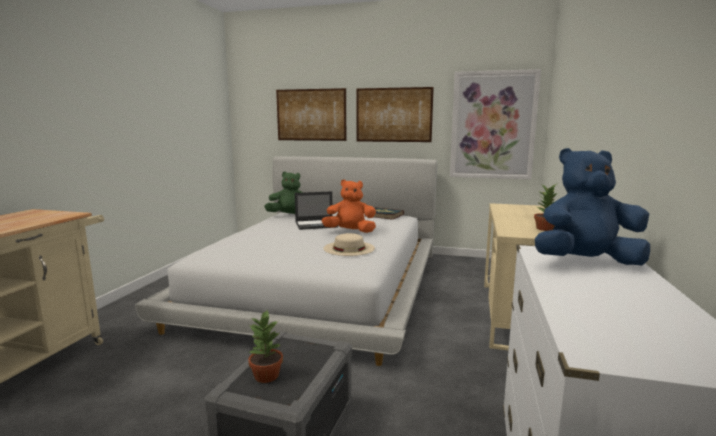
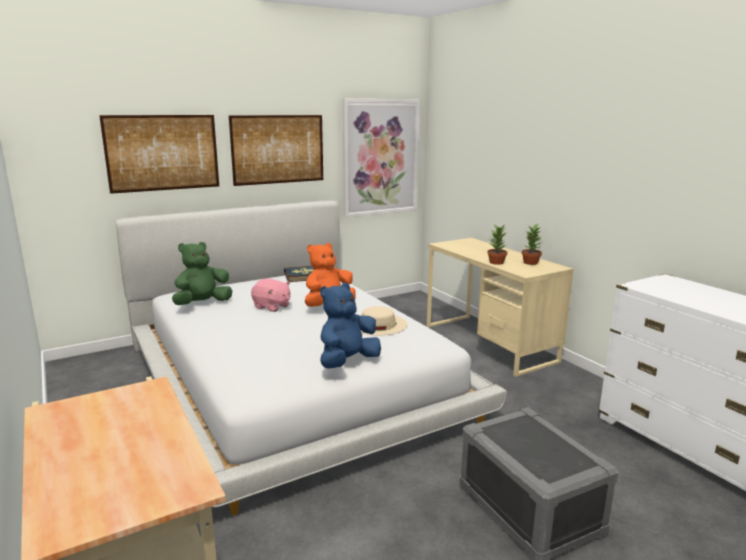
camera: 45 degrees left, 5 degrees up
potted plant [248,311,283,383] -> potted plant moved to [487,224,507,265]
laptop [295,191,338,230] -> pink plush toy [251,278,291,312]
blue plush toy [535,148,650,266] -> blue plush toy moved to [320,283,381,369]

